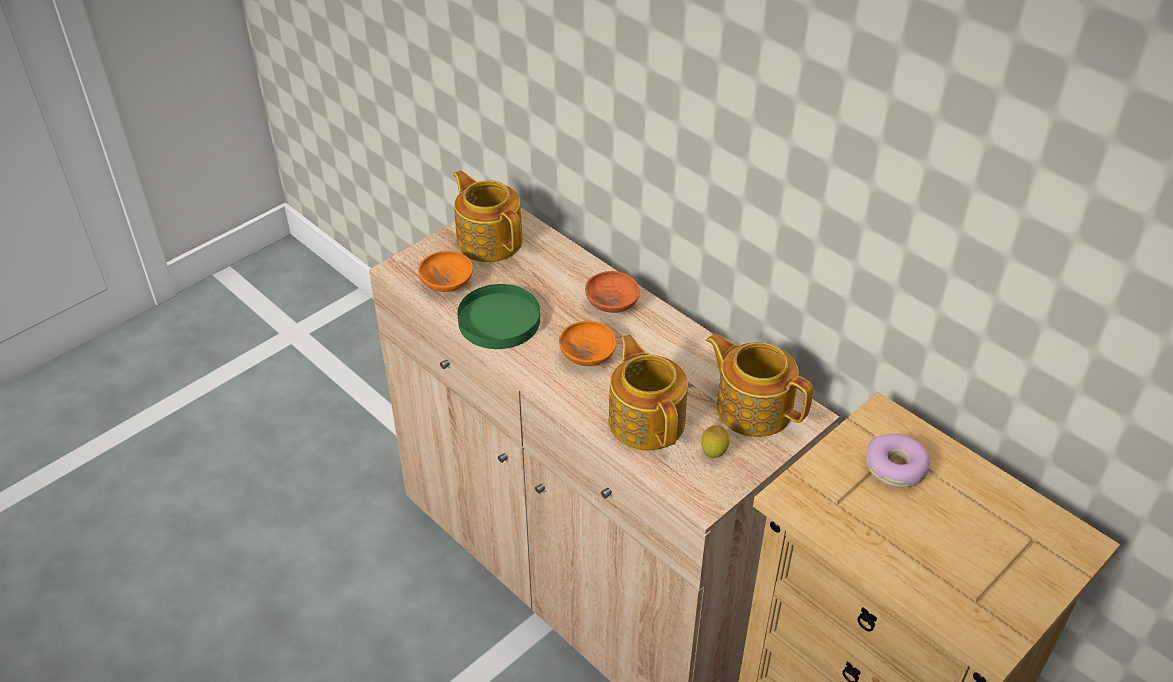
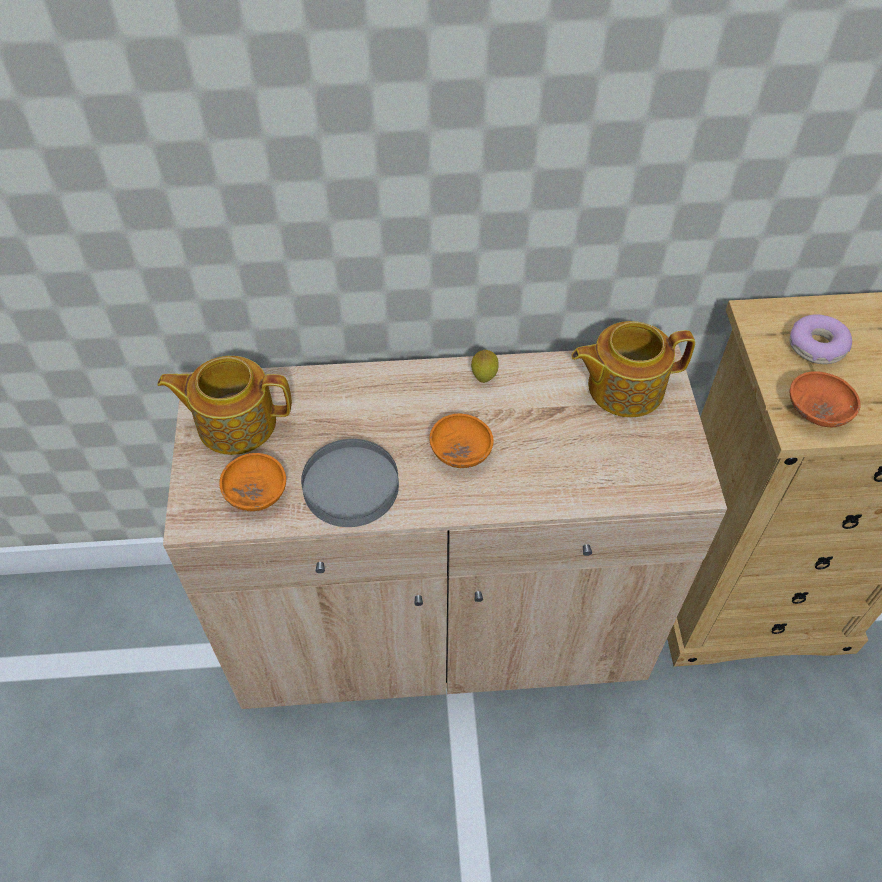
camera: 50 degrees left, 10 degrees up
green plate [457,284,540,349] -> grey plate [301,439,399,527]
orange bowl [585,271,640,313] -> orange bowl moved to [790,371,861,427]
teapot [608,335,688,451] -> none
lemon [701,425,730,458] -> lemon moved to [471,350,499,383]

